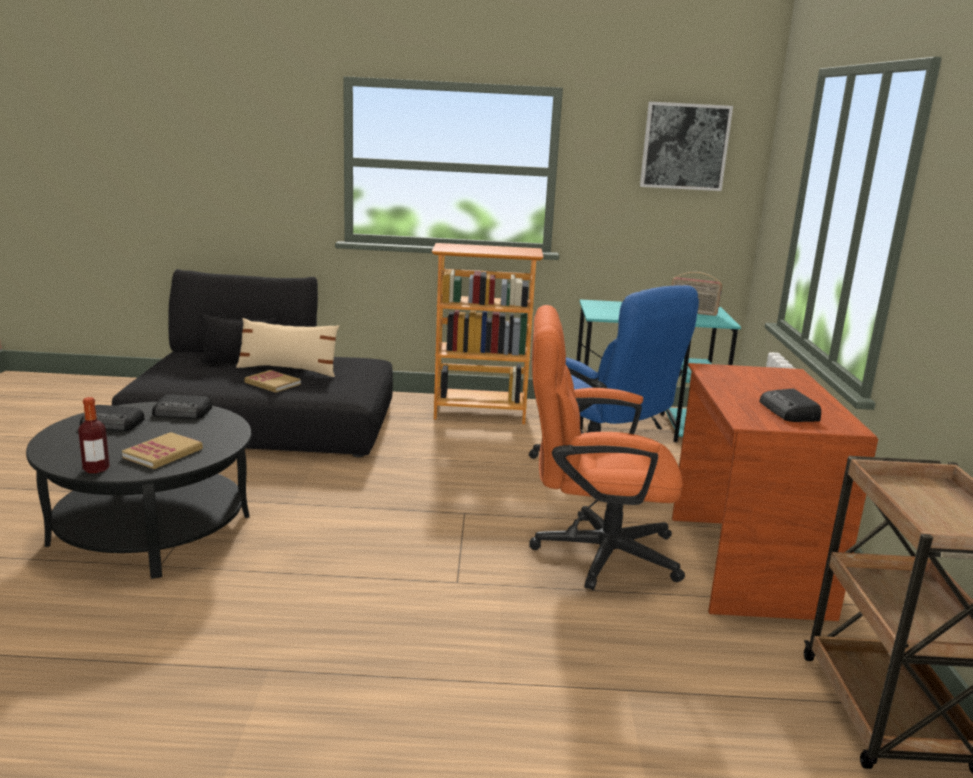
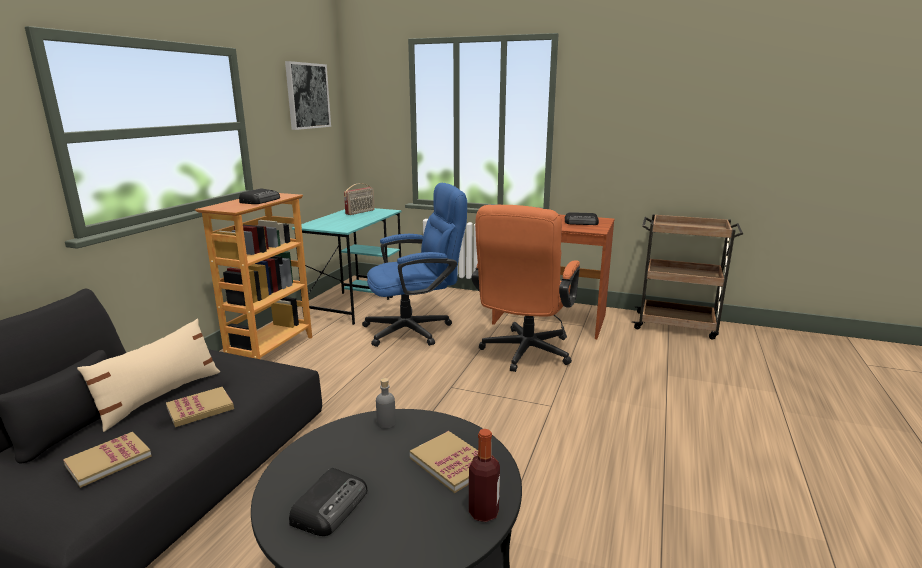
camera: 70 degrees left, 0 degrees up
radio [152,394,212,419] -> radio moved to [239,188,280,204]
none -> book [63,432,151,488]
none -> grey bottle [376,378,396,429]

